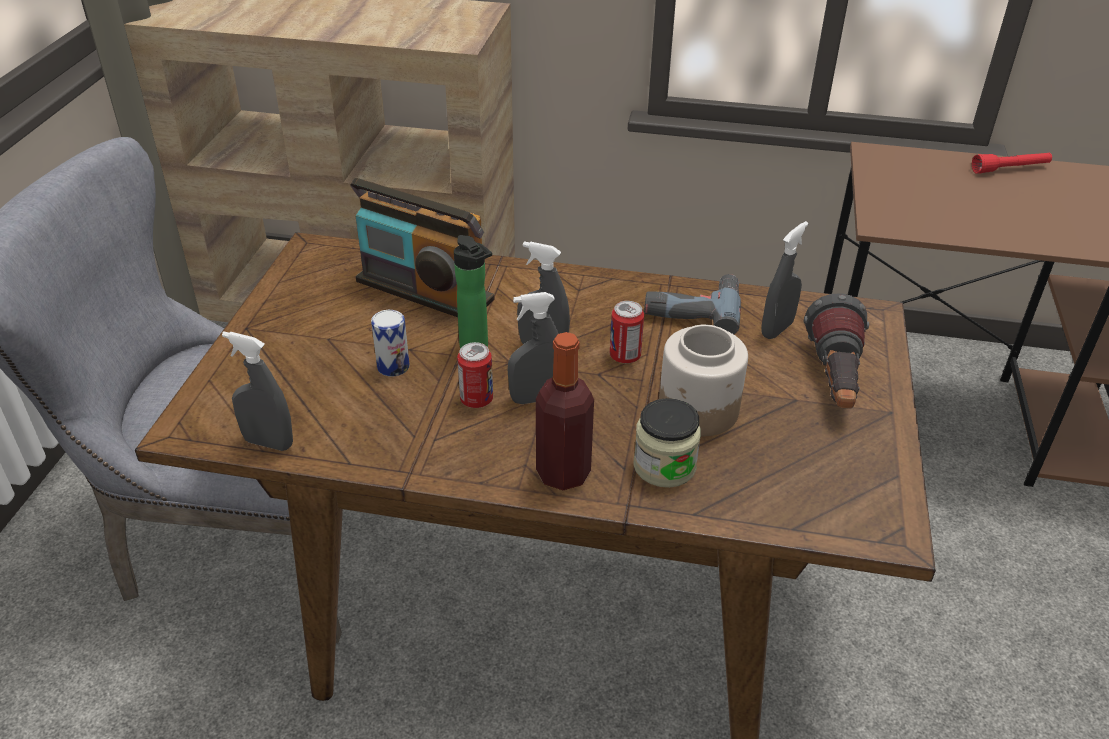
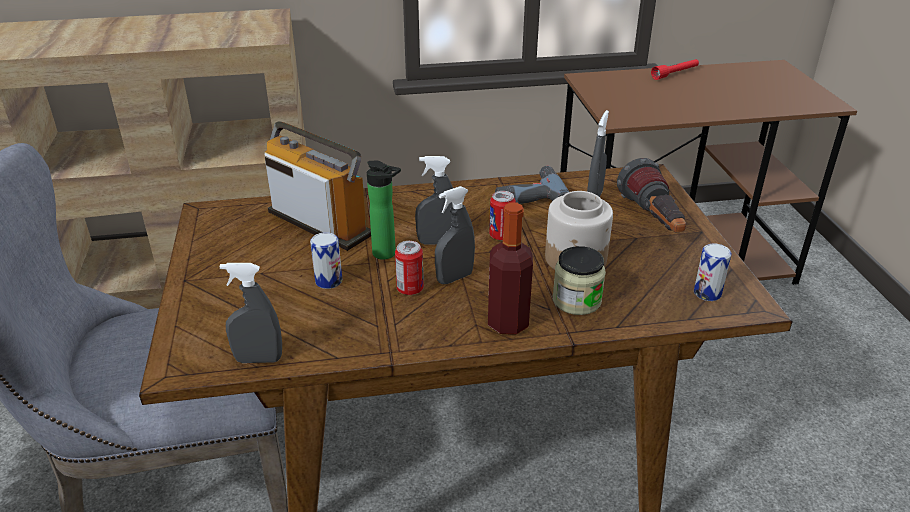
camera: 20 degrees left, 5 degrees down
radio [350,178,494,317] -> radio turned 150 degrees counterclockwise [264,121,371,251]
none -> can [694,243,732,301]

